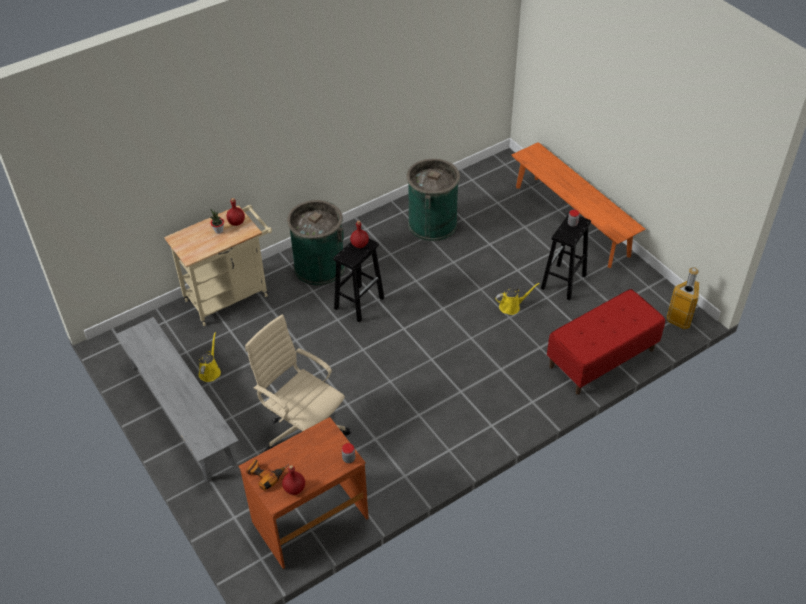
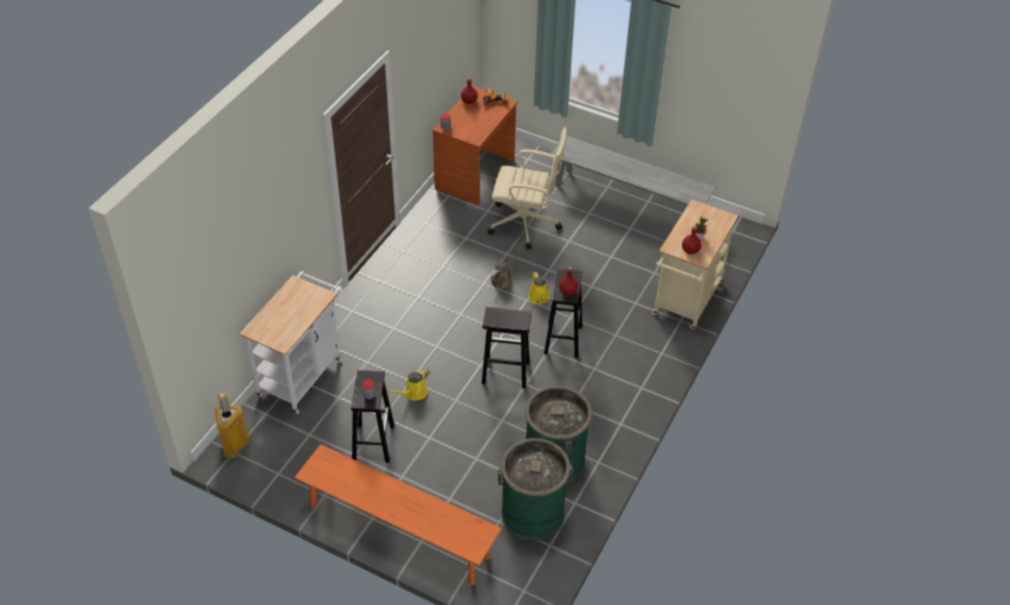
camera: 150 degrees right, 0 degrees up
yellow watering can [199,332,221,382] -> yellow watering can moved to [528,272,550,304]
green trash can [287,200,345,285] -> green trash can moved to [498,438,573,541]
red bench [547,289,665,395] -> white cart [239,271,343,414]
none -> black stool [482,307,532,389]
none -> brown watering can [491,247,522,289]

